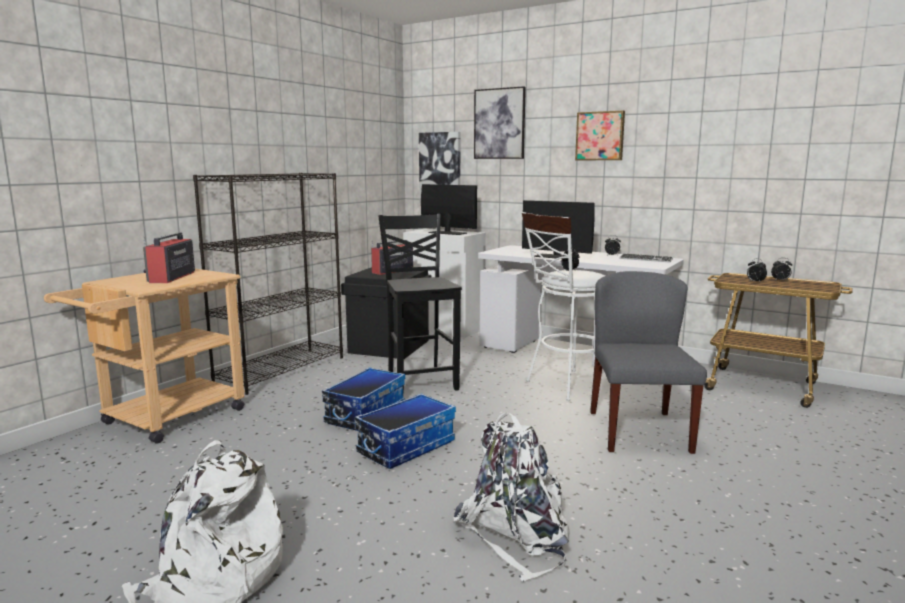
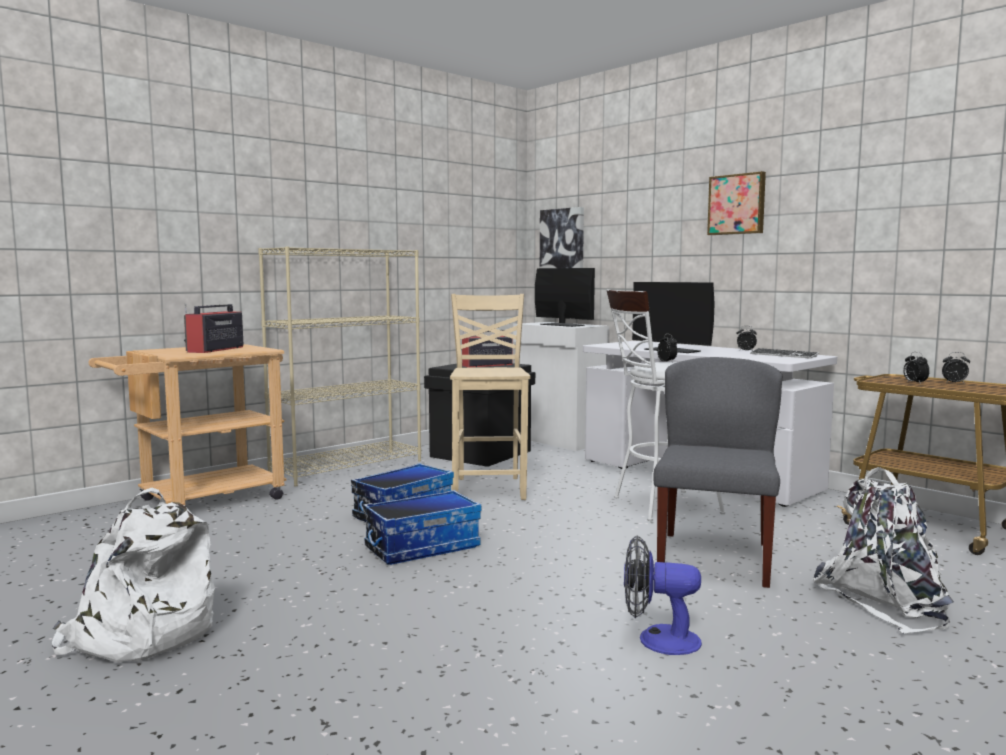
camera: 15 degrees right, 5 degrees down
black bookcase [193,173,343,395] -> beige bookcase [258,247,421,486]
black chair [378,214,462,392] -> beige chair [450,294,530,500]
white backpack [453,413,570,581] -> white backpack moved to [813,467,954,634]
picture [474,86,526,159] -> none
none -> fan [624,535,702,655]

